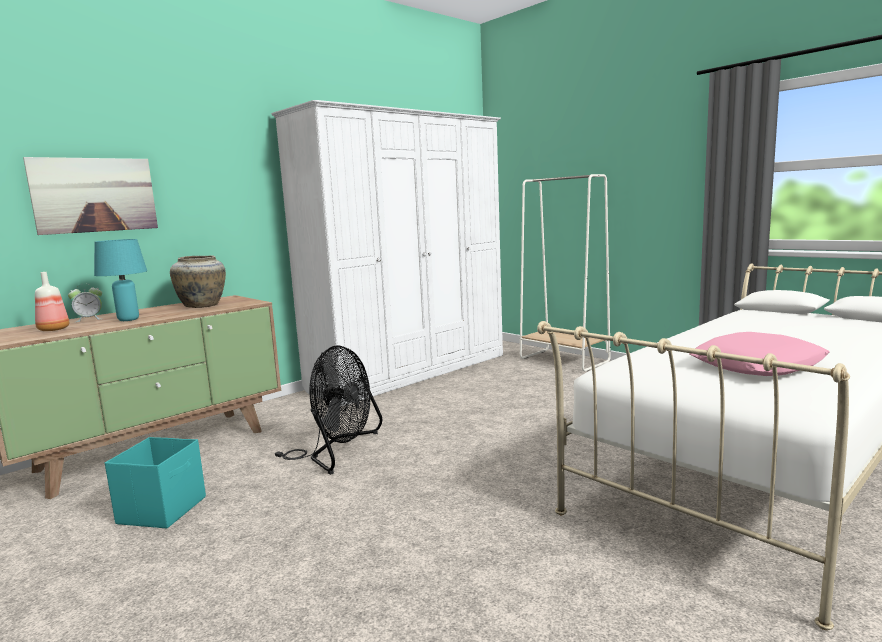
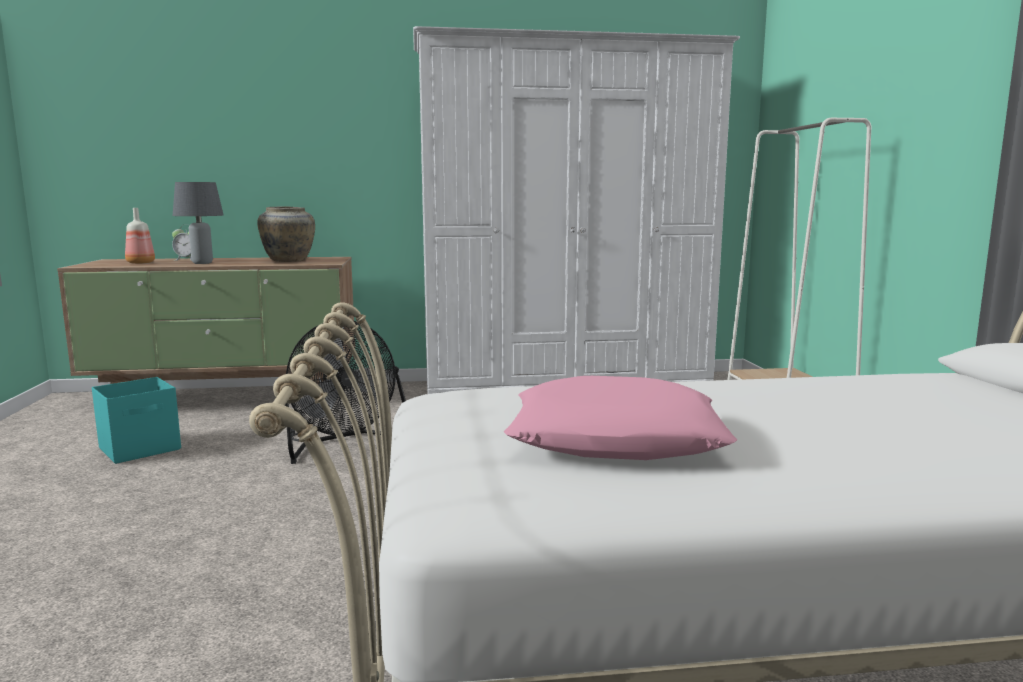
camera: 35 degrees right, 0 degrees up
picture [23,157,158,235] -> none
turquoise table lamp [94,239,147,321] -> grey table lamp [173,182,224,264]

